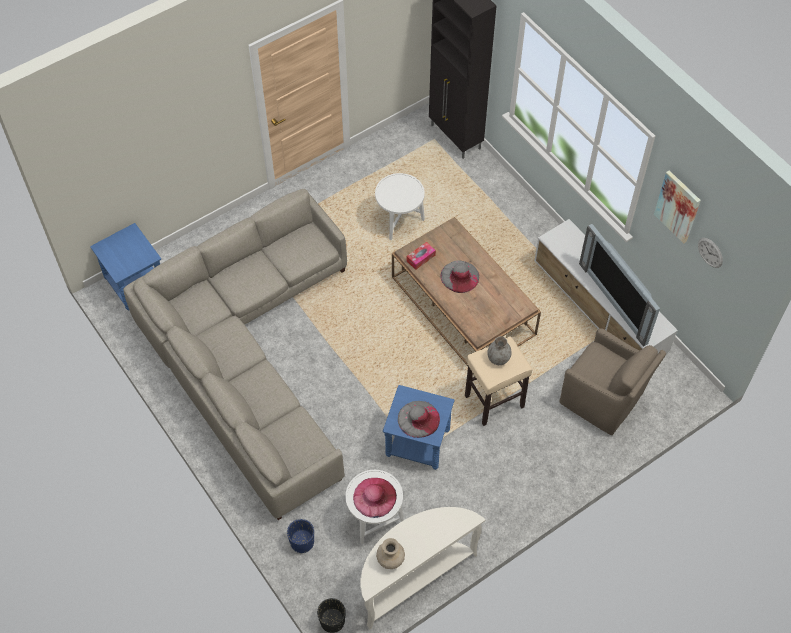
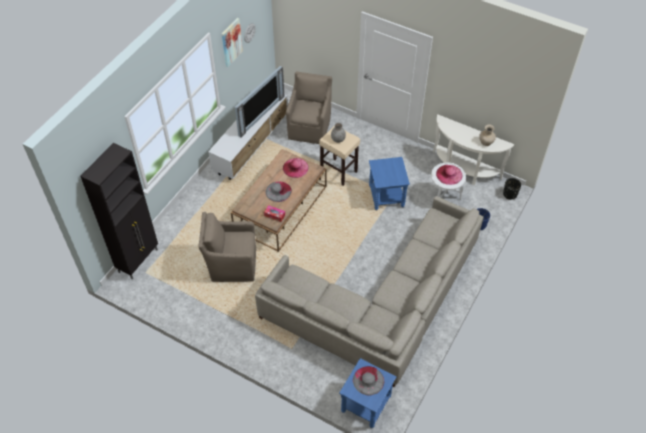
camera: 115 degrees left, 5 degrees down
white side table [375,173,425,240] -> brown armchair [198,212,256,282]
grey hat [398,401,440,438] -> grey hat moved to [353,366,385,395]
none -> pink hat [283,158,309,178]

